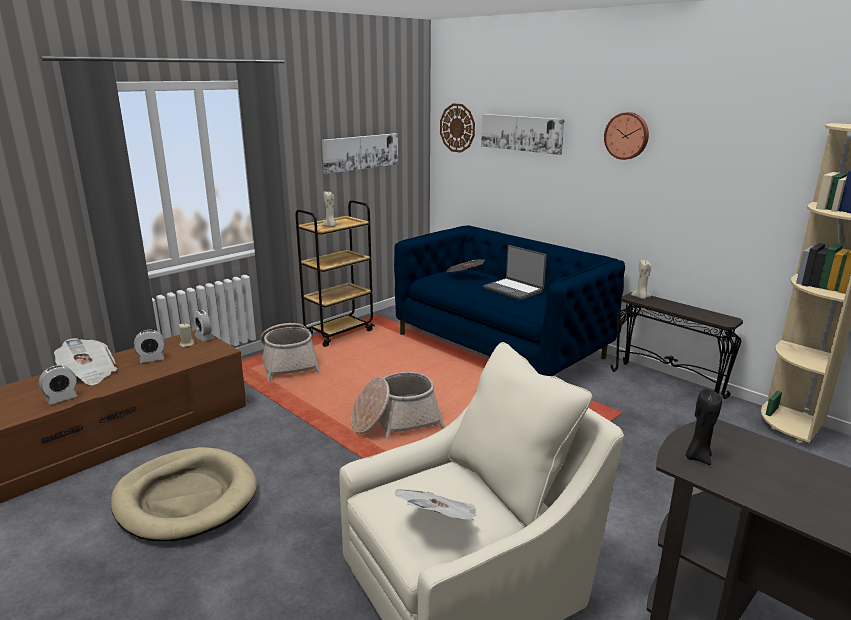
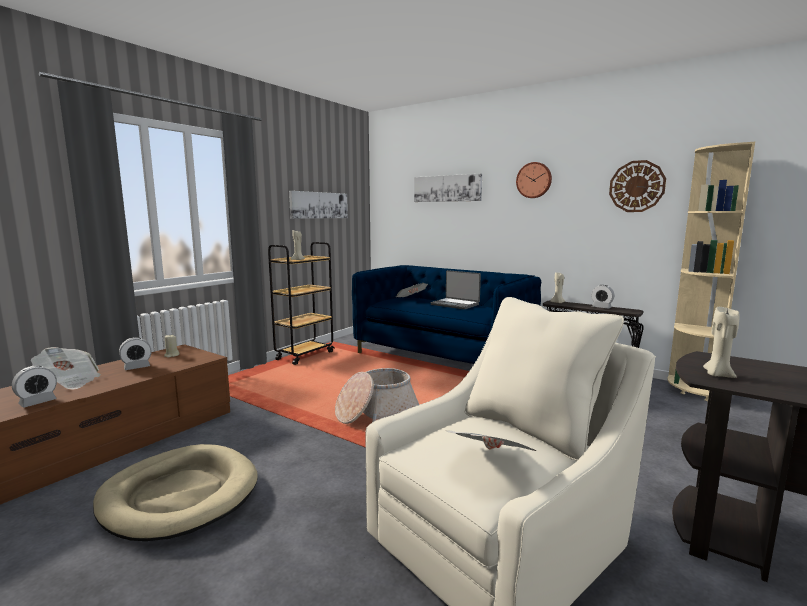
camera: 10 degrees left, 10 degrees down
alarm clock [194,310,214,342] -> alarm clock moved to [591,285,614,309]
basket [260,323,321,381] -> none
wall clock [440,104,475,153] -> wall clock moved to [609,160,666,212]
black candle [686,389,722,465] -> beige candle [703,307,739,378]

